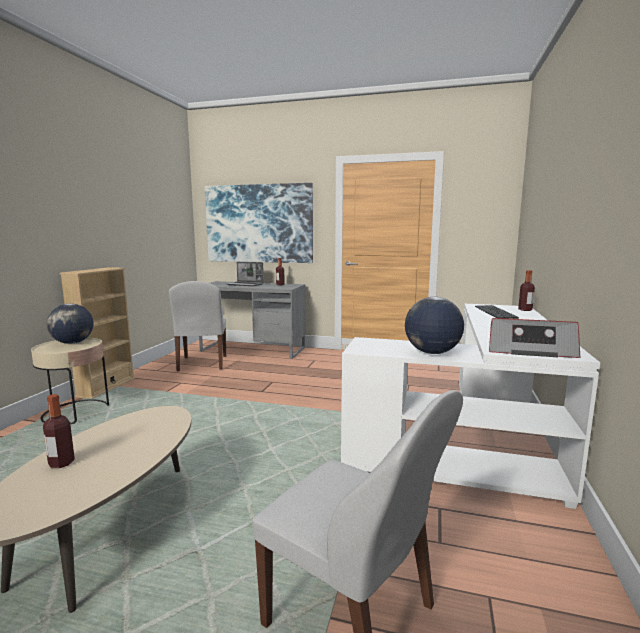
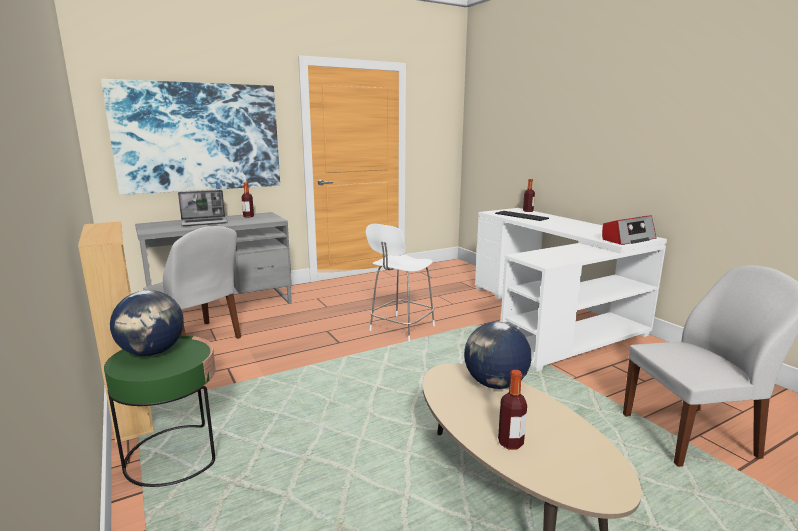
camera: 45 degrees left, 5 degrees up
beige side table [31,338,109,424] -> green side table [104,335,216,487]
globe [405,297,464,354] -> globe moved to [464,322,531,389]
none -> white chair [366,224,435,342]

